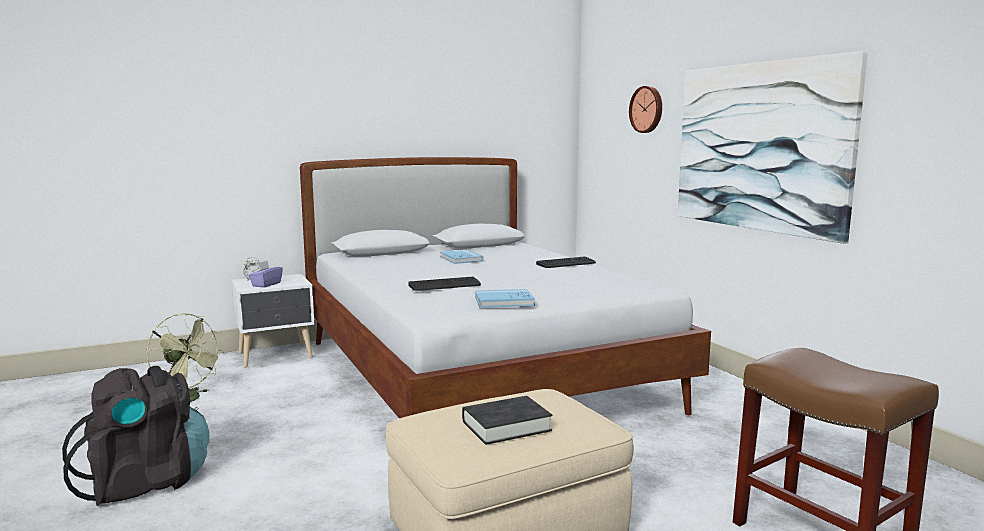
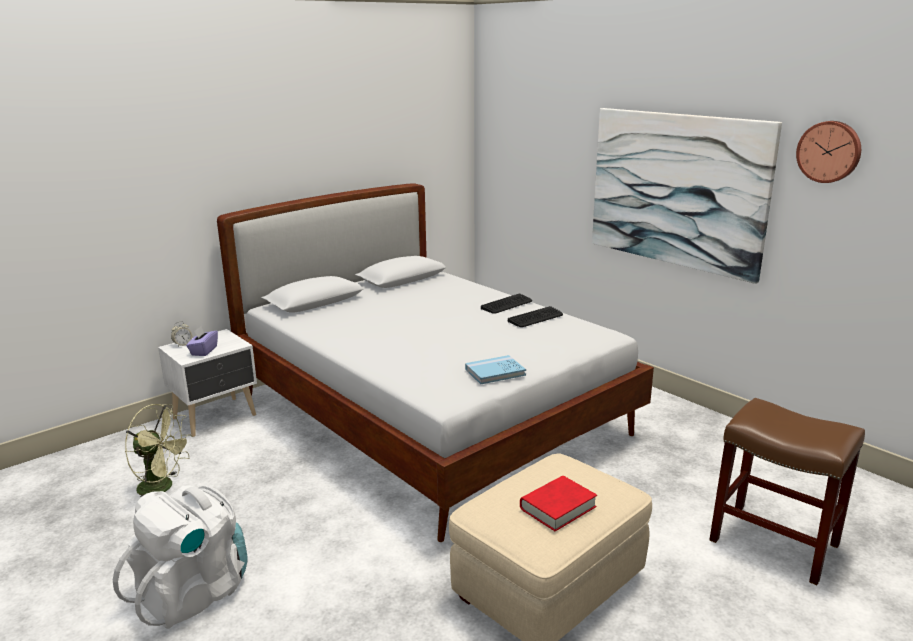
camera: 15 degrees left, 10 degrees up
black backpack [62,366,210,506] -> white backpack [113,485,248,629]
keyboard [408,277,481,291] -> keyboard moved to [508,306,563,327]
blue book [440,250,484,264] -> none
black book [462,396,552,445] -> red book [520,476,597,531]
wall clock [629,86,662,133] -> wall clock moved to [796,121,861,183]

